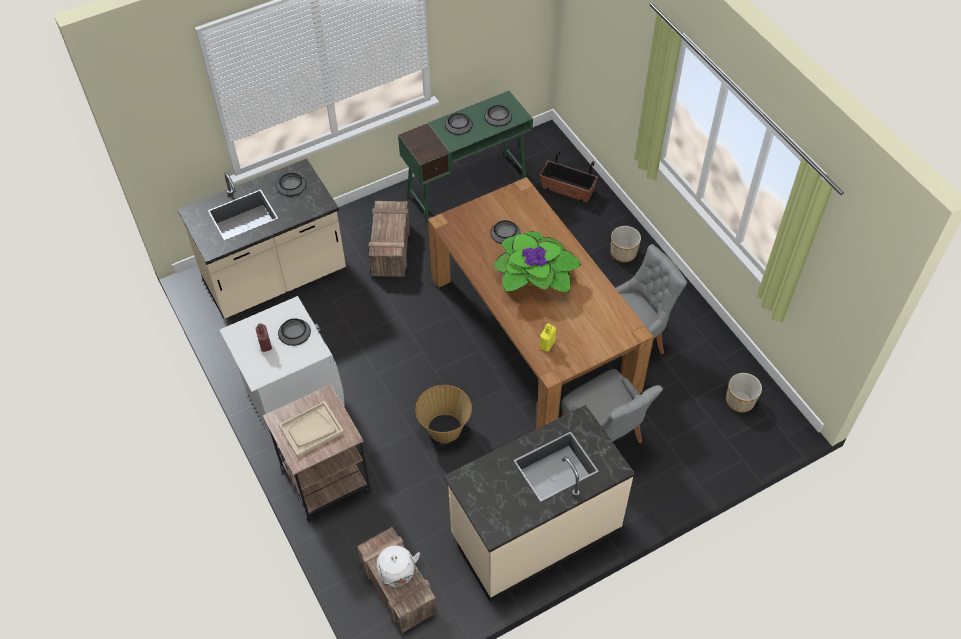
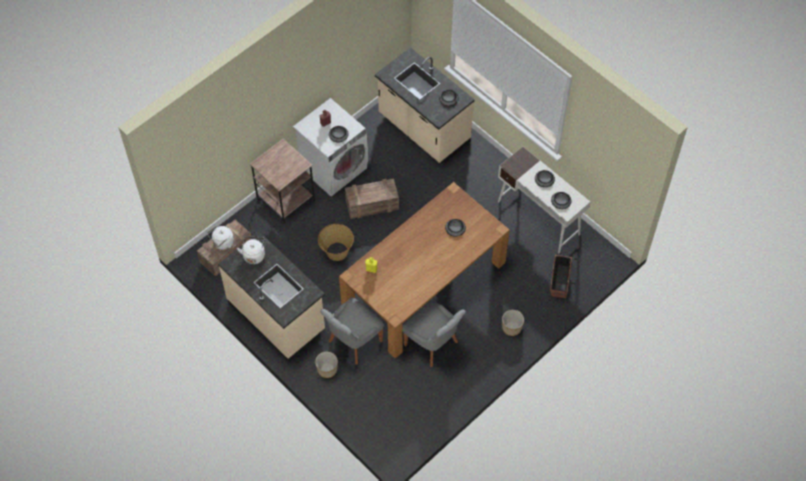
camera: 75 degrees right, 5 degrees up
beige tray [278,401,344,458] -> none
crate [368,201,410,277] -> crate moved to [345,179,399,219]
green desk [398,91,533,224] -> white desk [498,146,590,253]
potted plant [493,231,581,293] -> none
planter [726,373,762,412] -> planter moved to [315,352,338,378]
none -> white kettle [237,236,265,264]

